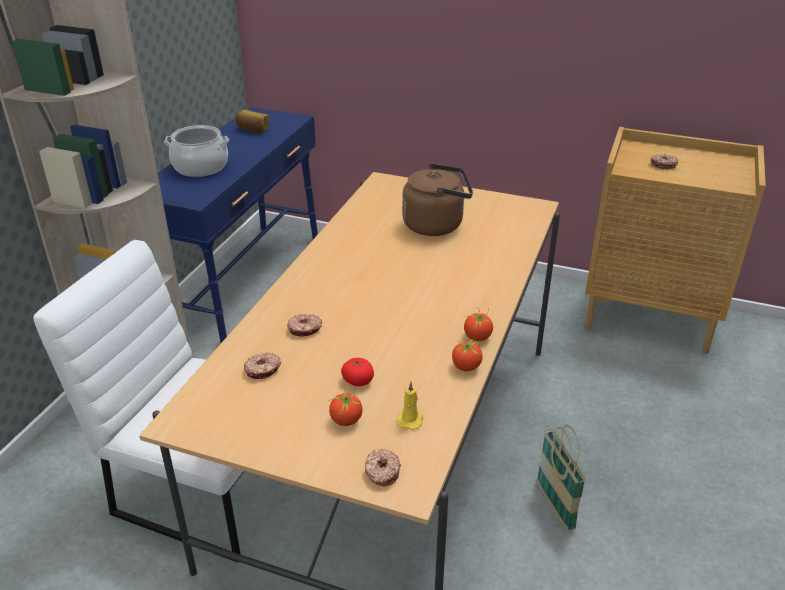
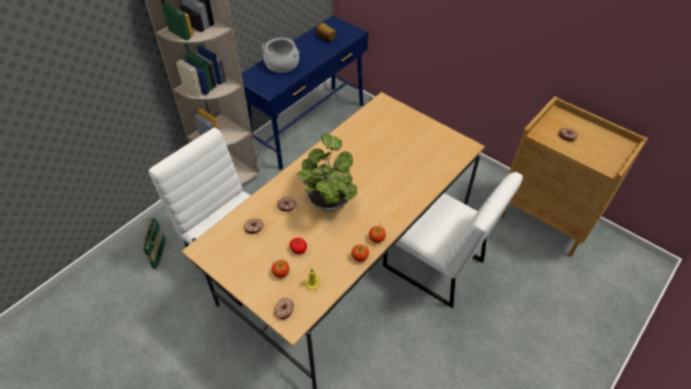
camera: 20 degrees right, 15 degrees up
brown kettle [402,163,473,236] -> none
basket [537,424,586,531] -> basket moved to [141,218,166,269]
none -> potted plant [297,133,357,212]
none -> white chair [383,172,523,308]

